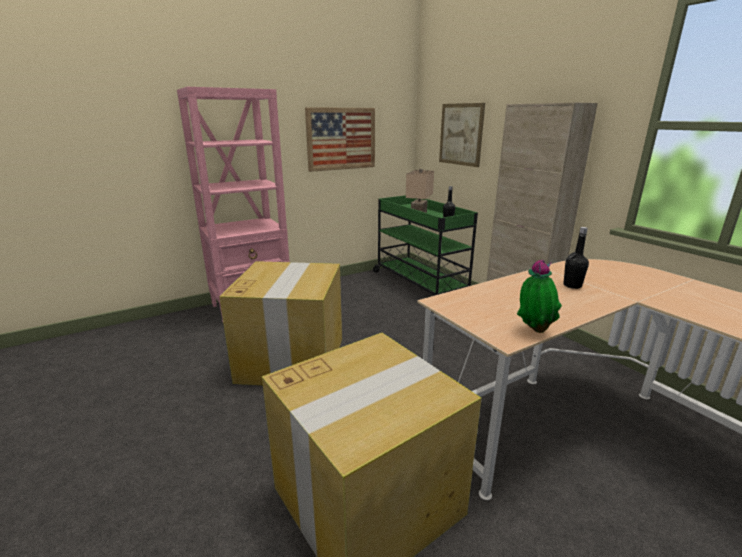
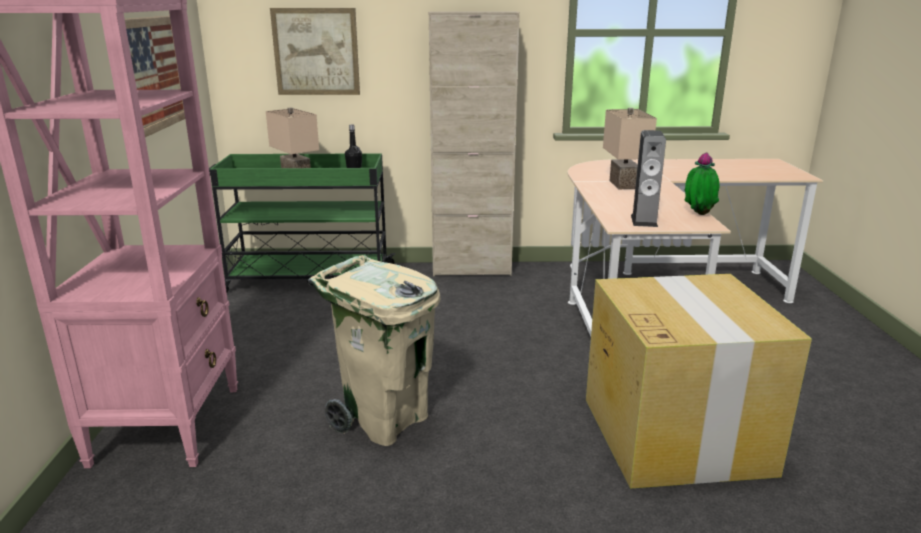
camera: 60 degrees left, 0 degrees up
cardboard box [219,261,342,385] -> beige trash can [307,255,440,446]
black bottle [563,227,589,289] -> beige table lamp [603,108,657,189]
none -> speaker [631,130,666,227]

